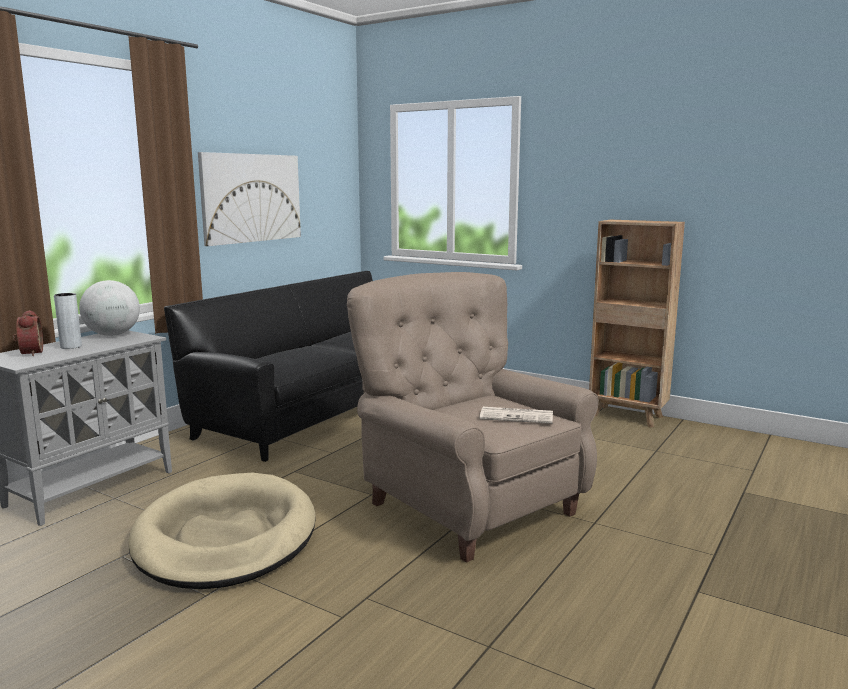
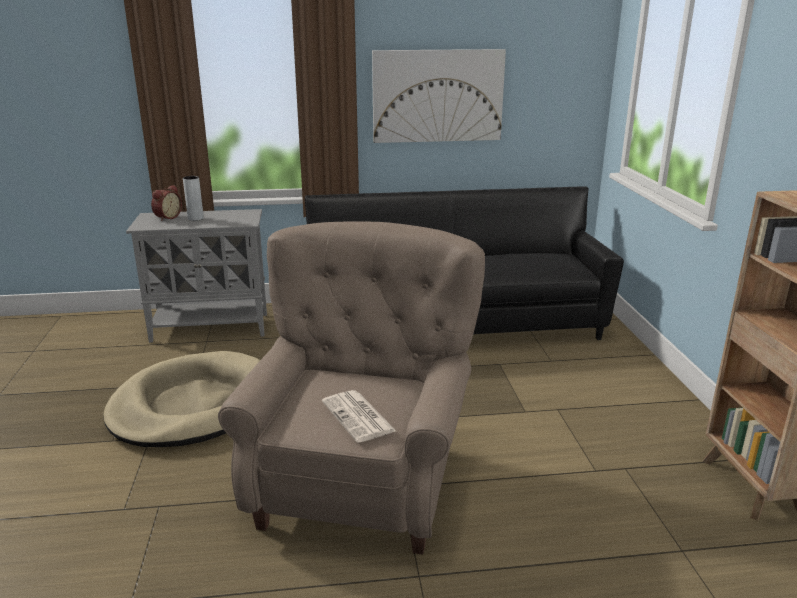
camera: 50 degrees right, 10 degrees up
globe [79,280,140,336] -> none

